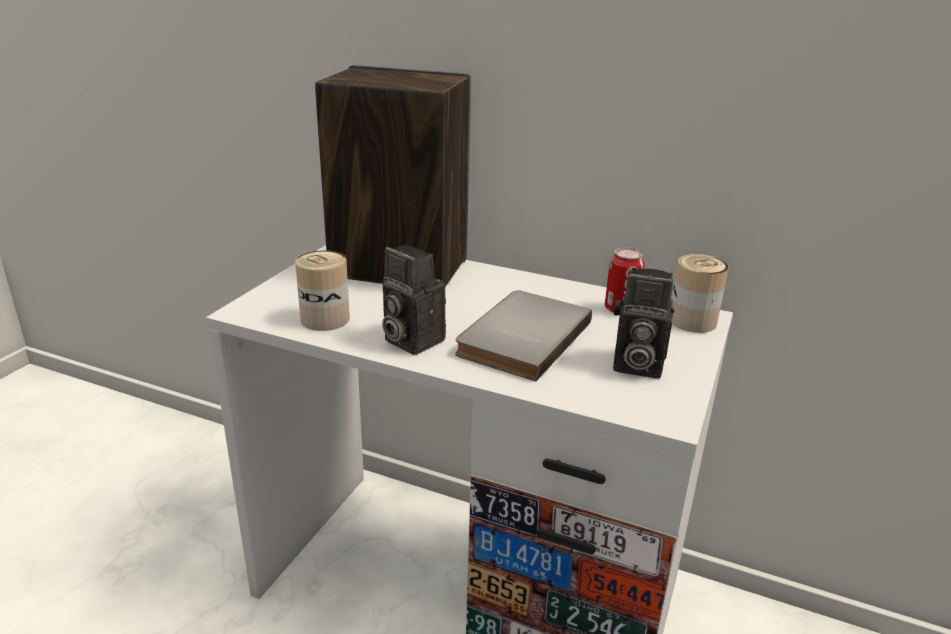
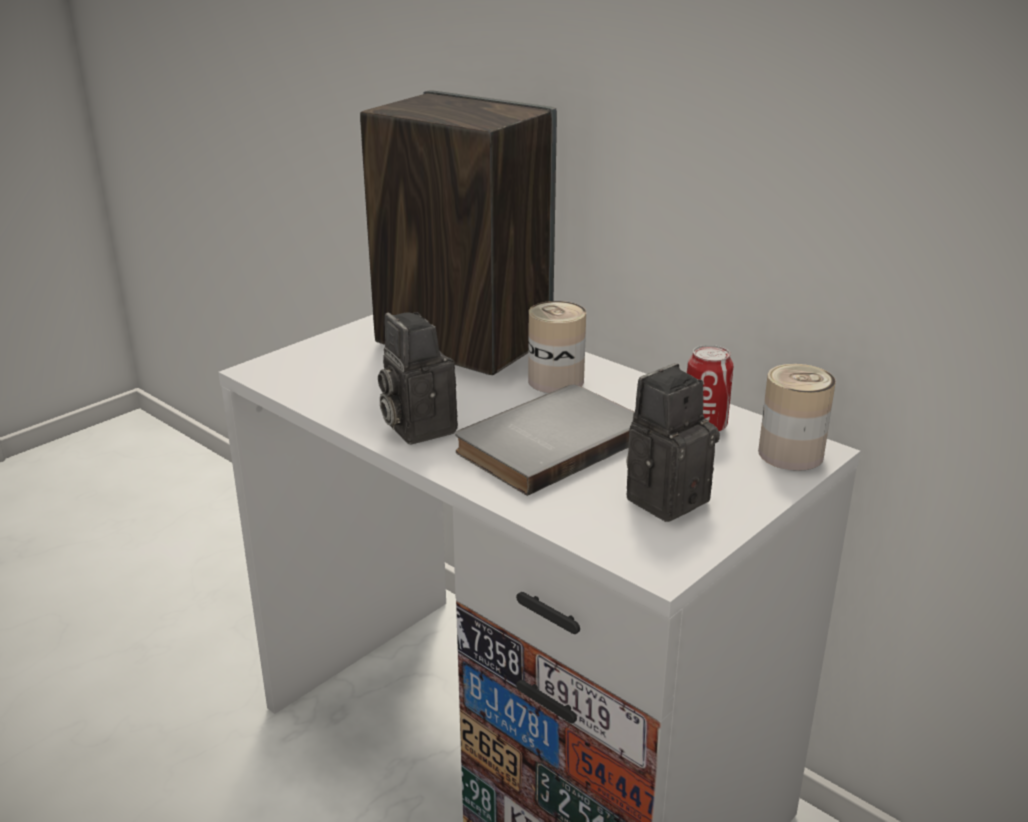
camera: 20 degrees right, 0 degrees up
can [295,250,350,331] -> can moved to [528,301,586,393]
camera [613,268,674,379] -> camera turned 105 degrees clockwise [626,363,720,522]

